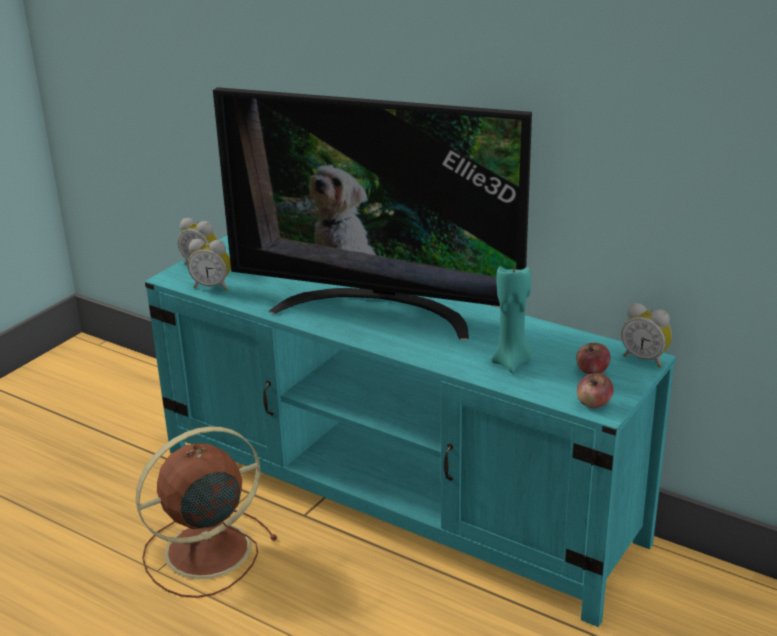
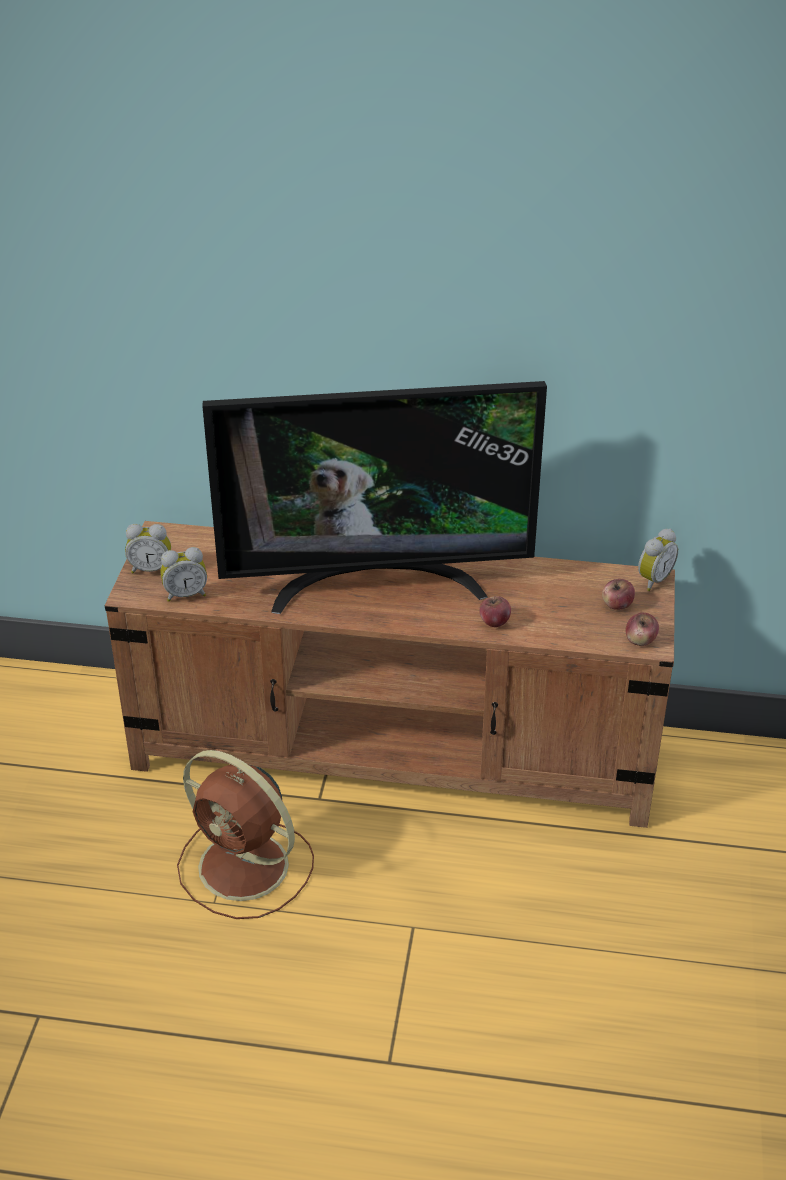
camera: 25 degrees left, 10 degrees up
brown fan [136,426,278,598] -> brown fan turned 90 degrees counterclockwise [177,750,314,919]
turquoise tv stand [145,235,675,627] -> brown tv stand [105,521,675,828]
turquoise candle [491,266,532,373] -> none
alarm clock [621,303,672,368] -> alarm clock turned 60 degrees counterclockwise [638,528,678,591]
none -> apple [479,596,511,627]

